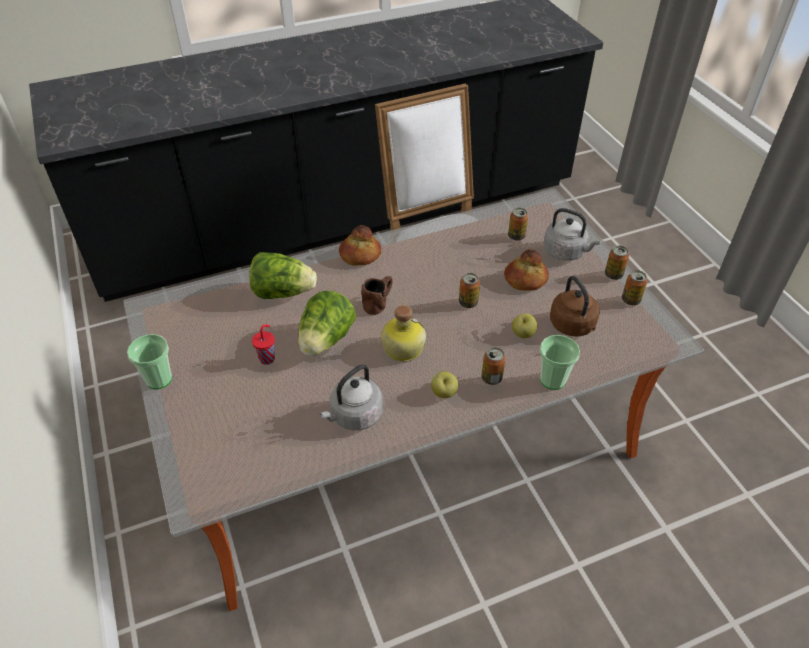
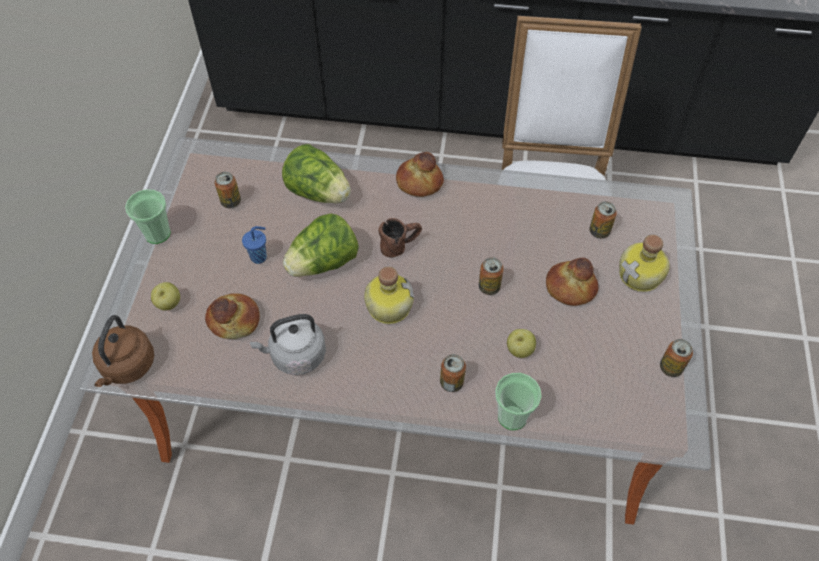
camera: 30 degrees right, 10 degrees up
red cup [252,325,275,365] -> blue cup [242,226,267,264]
apple [431,371,458,398] -> apple moved to [151,282,180,310]
grey kettle [544,208,600,261] -> bottle [619,235,670,292]
brown kettle [550,276,600,337] -> brown kettle moved to [92,315,154,387]
can [605,246,629,280] -> can moved to [215,172,241,208]
none -> bread [205,293,260,339]

